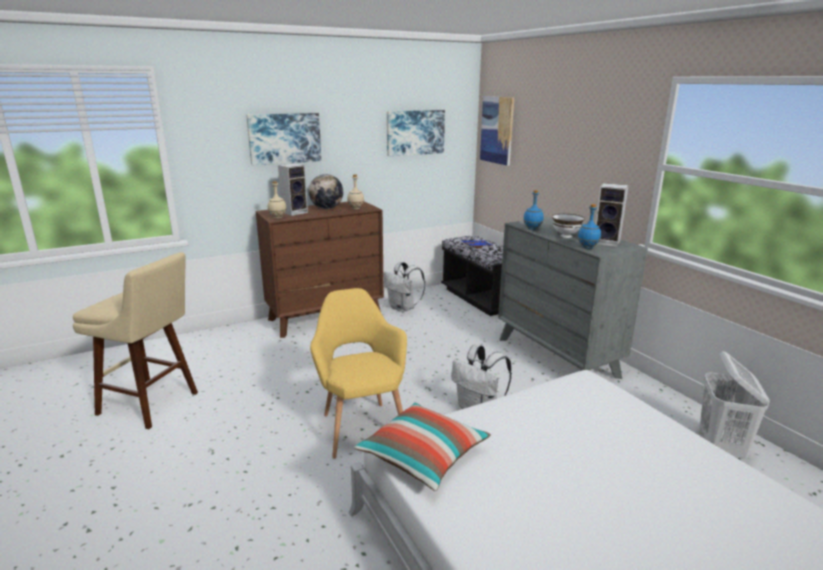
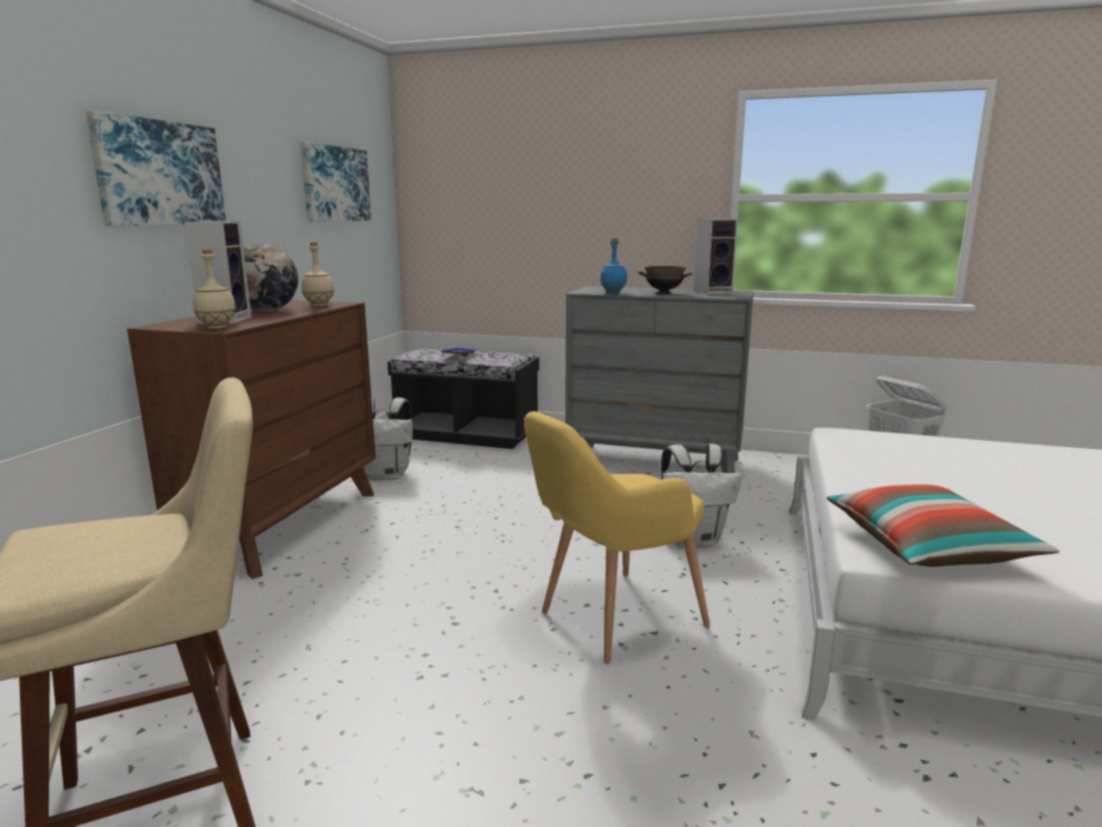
camera: 45 degrees left, 5 degrees down
yellow armchair [310,288,407,459] -> yellow armchair turned 60 degrees counterclockwise [524,411,710,664]
picture [480,96,514,166] -> none
white bowl [552,214,585,238] -> black bowl [638,266,693,294]
blue bottle [578,204,601,249] -> none

